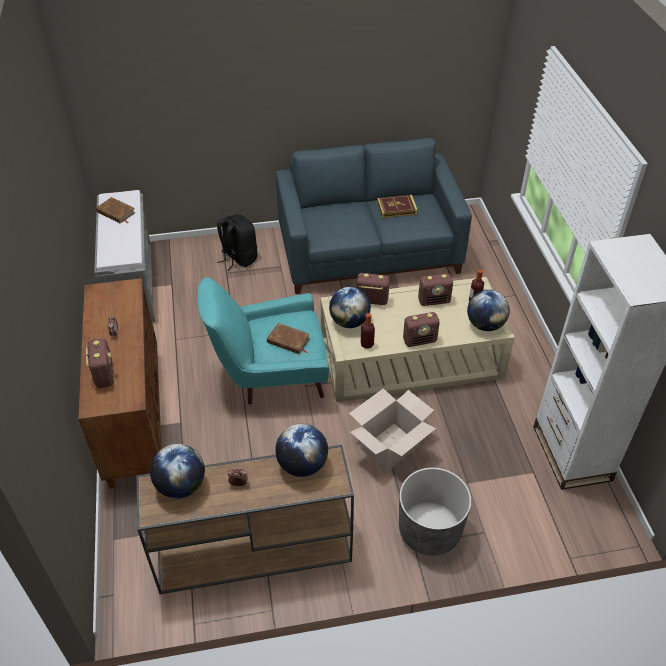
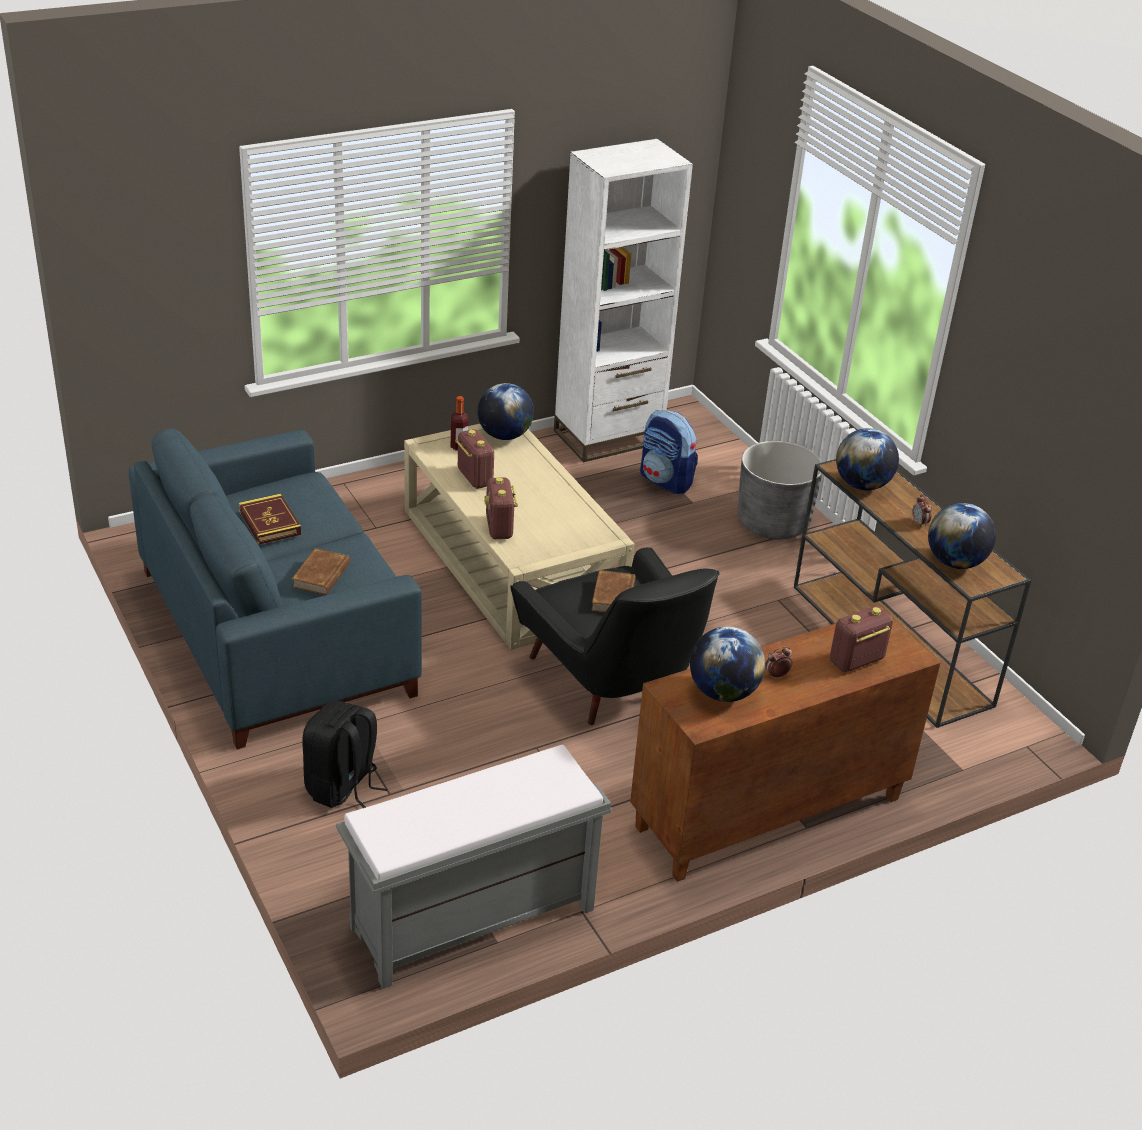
camera: 110 degrees left, 10 degrees down
brown book [96,197,135,224] -> brown book moved to [292,548,350,595]
turquoise armchair [197,277,329,405] -> black armchair [510,547,719,725]
globe [329,287,371,328] -> globe moved to [690,626,765,702]
cardboard box [349,388,436,472] -> none
bottle [361,313,375,349] -> none
radio [403,312,440,347] -> none
none -> backpack [640,410,698,494]

